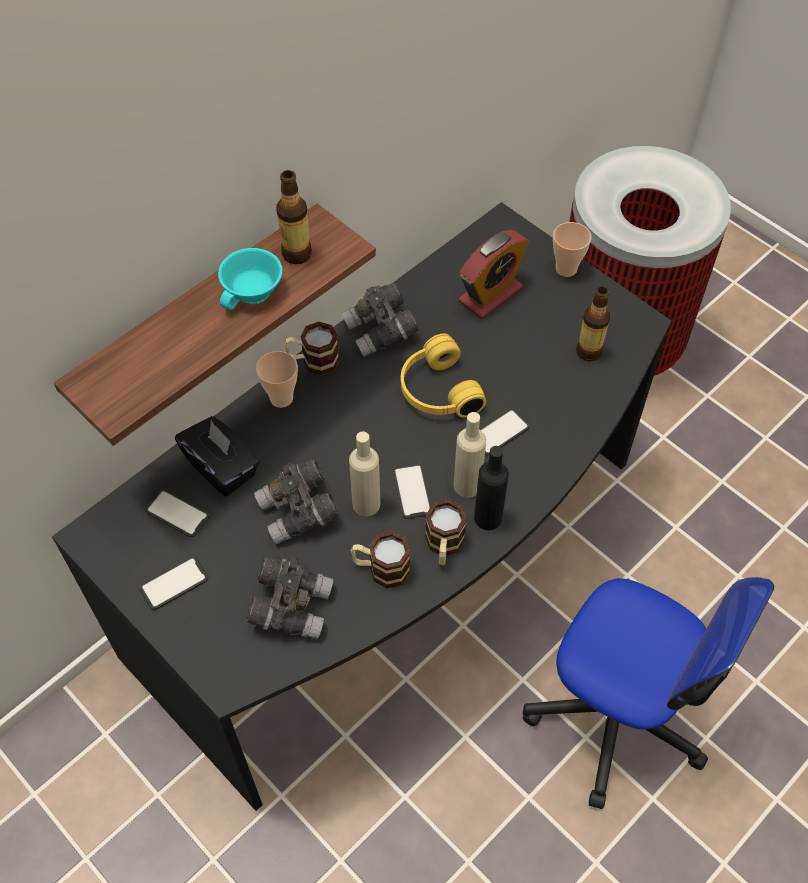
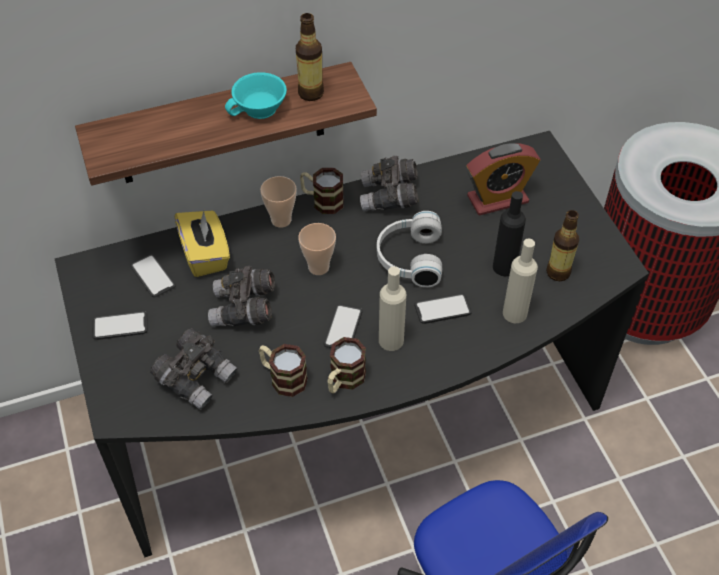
camera: 25 degrees right, 5 degrees down
black tissue box [175,416,260,496] -> yellow tissue box [175,211,230,277]
beige bottle [349,431,380,517] -> beige bottle moved to [503,239,538,323]
yellow headphones [401,333,486,417] -> white headphones [376,211,442,287]
black bottle [474,446,509,530] -> black bottle moved to [493,191,526,276]
cup [553,222,591,277] -> cup moved to [298,223,336,275]

